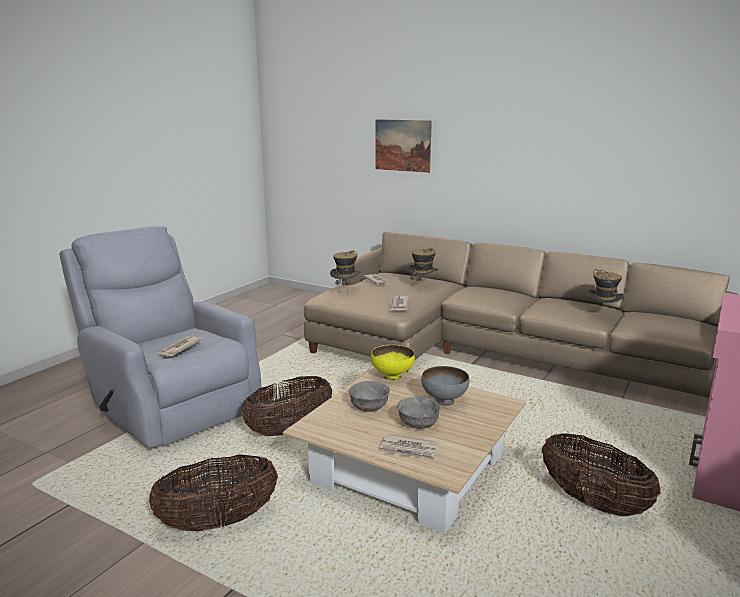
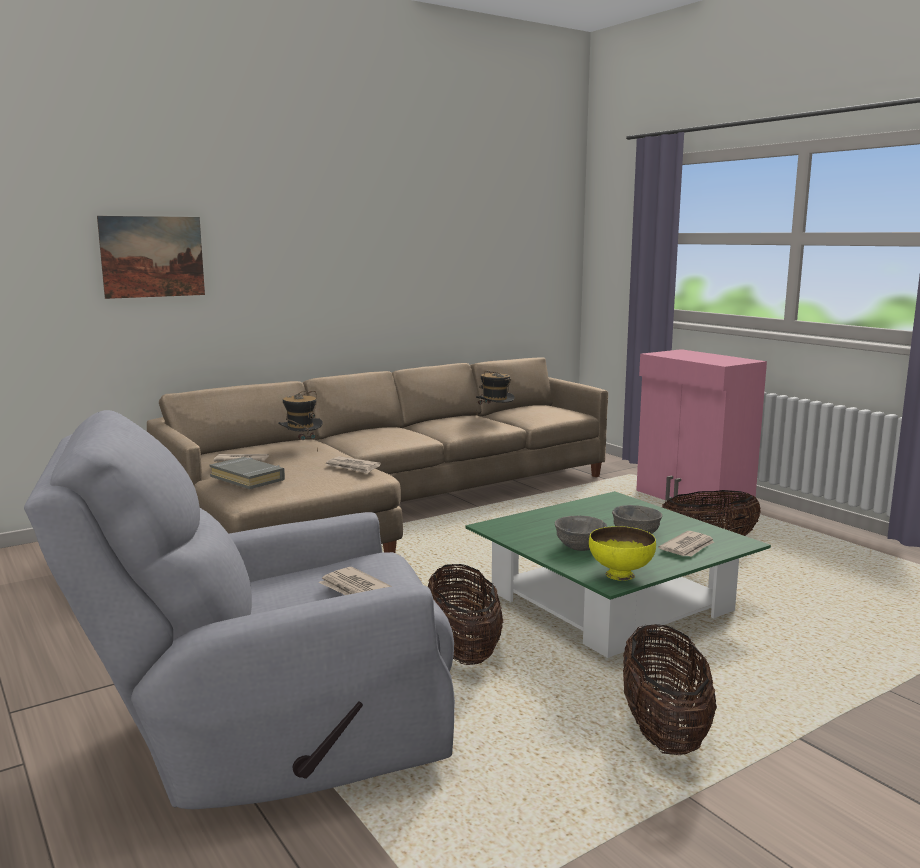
camera: 65 degrees left, 5 degrees down
beige coffee table [283,367,526,533] -> green coffee table [465,491,771,658]
hat [330,250,361,295] -> grey book [210,457,285,489]
yellow bowl [371,345,415,381] -> yellow bowl moved to [589,526,656,581]
grey bowl [421,366,469,406] -> none

